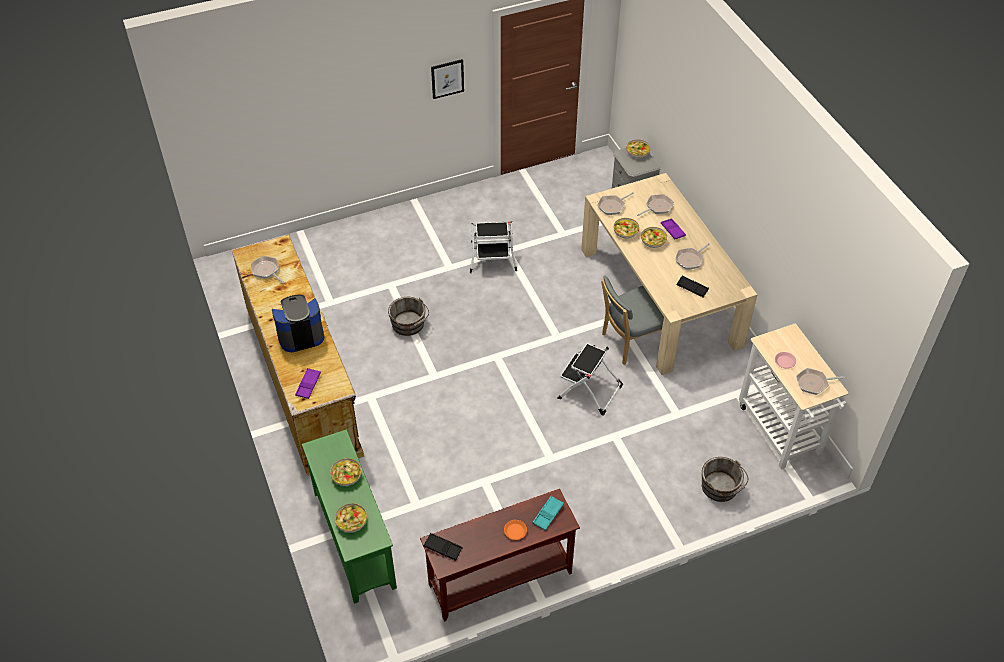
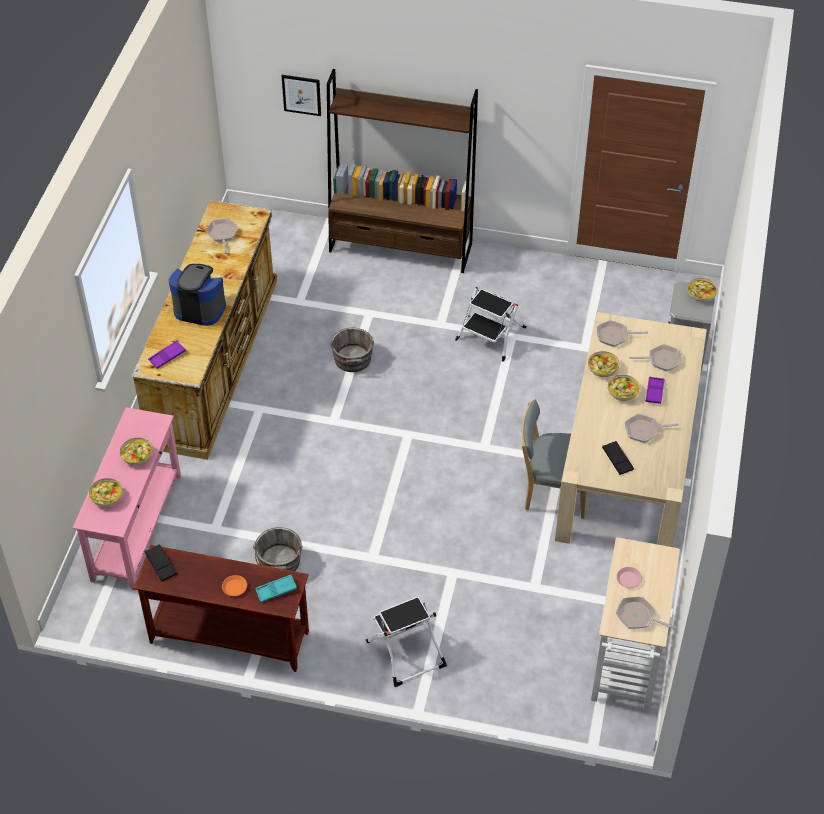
camera: 35 degrees right, 0 degrees up
green console table [302,429,397,604] -> pink console table [73,407,181,591]
picture [431,59,464,99] -> picture moved to [282,75,321,116]
step ladder [557,343,623,416] -> step ladder moved to [366,597,447,687]
grey bucket [702,457,748,502] -> grey bucket moved to [253,527,303,571]
none -> brown bookcase [327,69,478,273]

